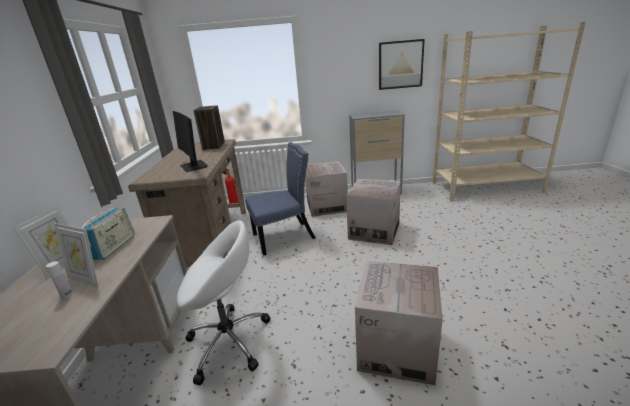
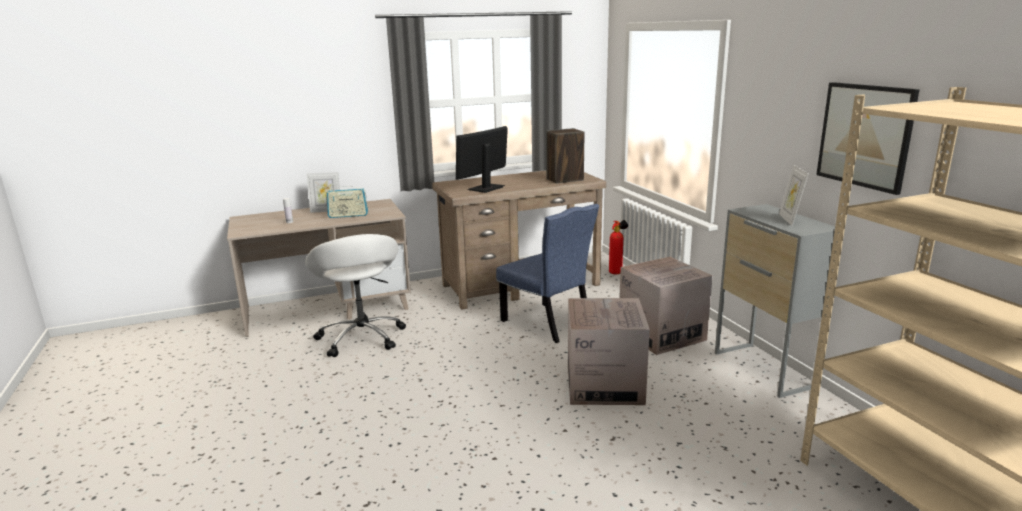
camera: 70 degrees right, 5 degrees down
picture frame [54,223,99,288] -> picture frame moved to [779,165,808,226]
cardboard box [355,261,443,385] -> none

